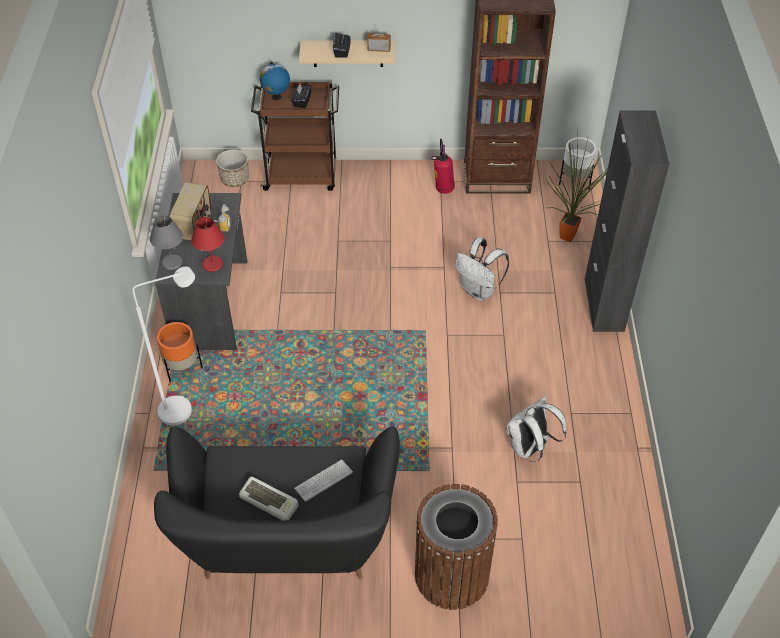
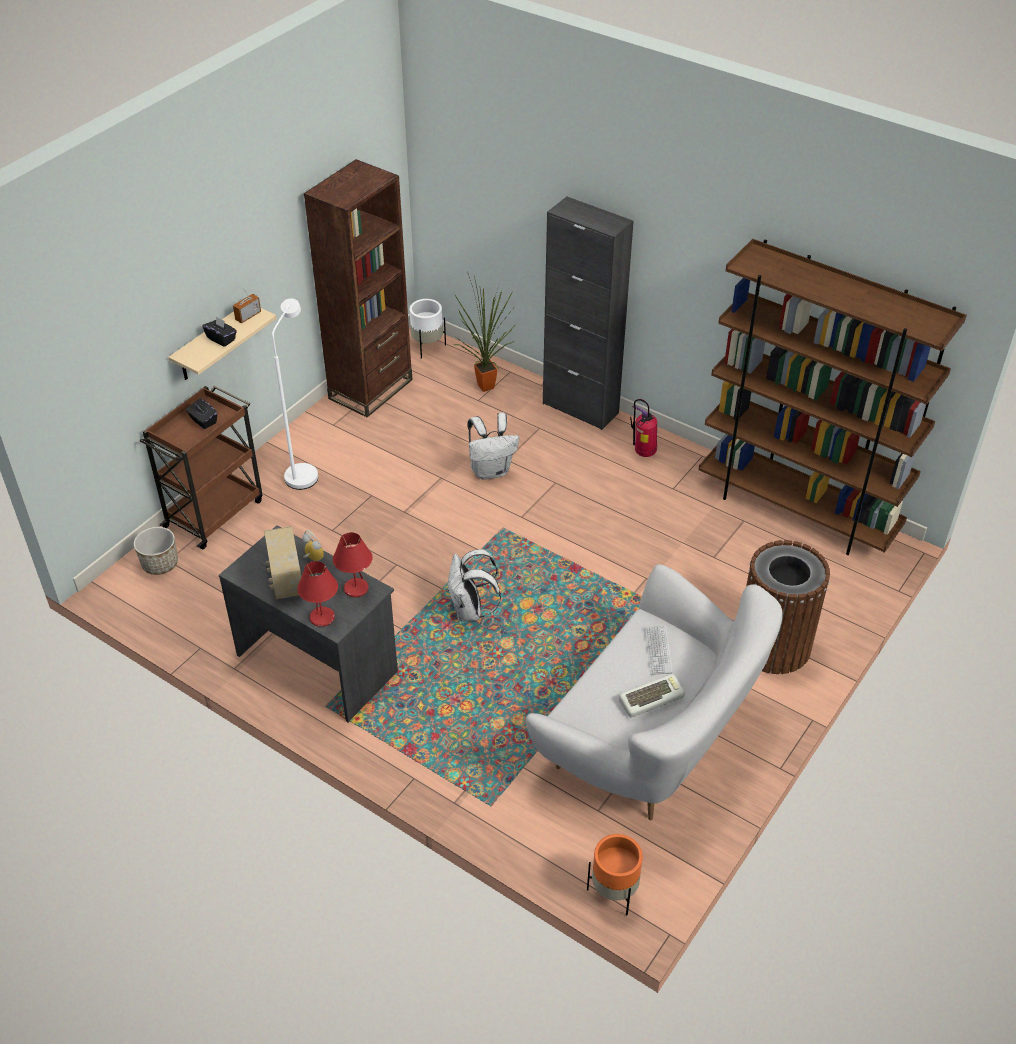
camera: 55 degrees left, 5 degrees down
white floor lamp [132,267,195,426] -> white floor lamp moved to [272,298,318,490]
grey table lamp [150,215,183,270] -> red table lamp [297,561,338,627]
black sofa [154,426,400,579] -> white sofa [526,564,782,820]
orange planter [157,322,203,382] -> orange planter moved to [587,834,643,916]
radio [170,182,211,240] -> radio turned 150 degrees counterclockwise [264,526,301,599]
globe [260,61,290,100] -> none
fire extinguisher [432,139,455,194] -> fire extinguisher moved to [630,399,657,457]
white backpack [506,397,566,462] -> white backpack moved to [448,549,501,621]
none -> brown bookcase [699,239,967,555]

